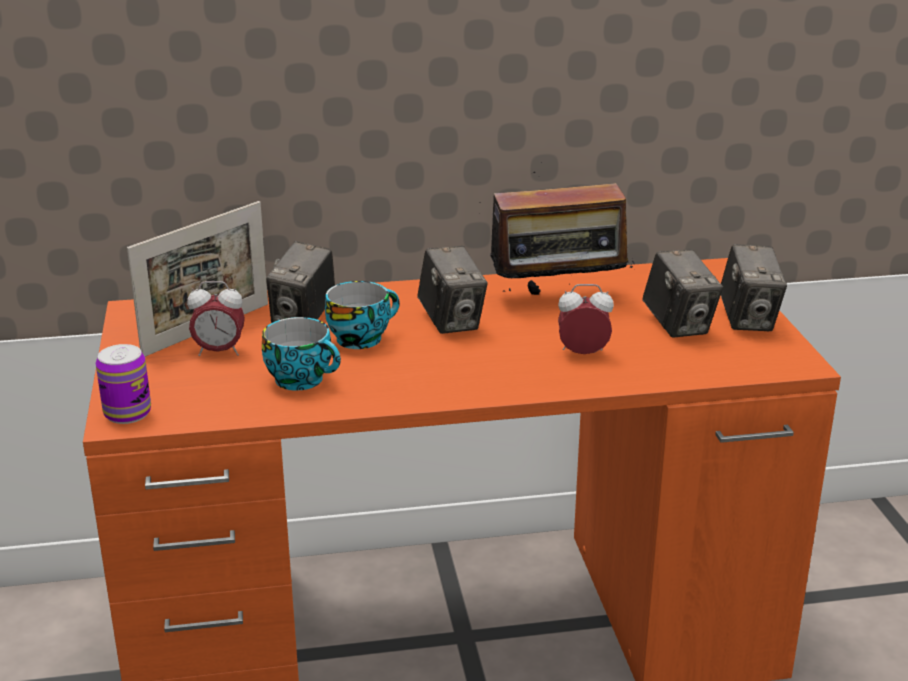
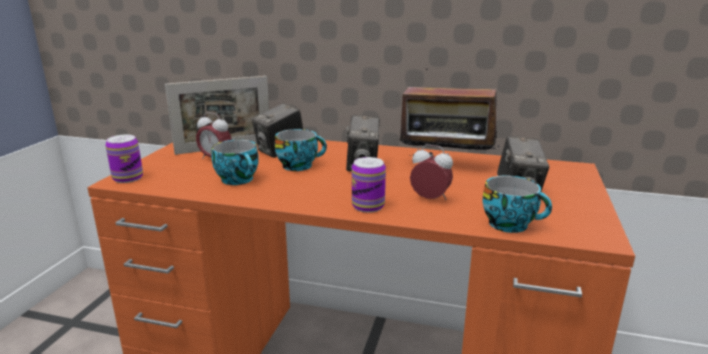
camera: 25 degrees right, 5 degrees down
camera [721,244,787,331] -> none
none -> can [352,157,386,213]
none -> cup [482,175,552,233]

